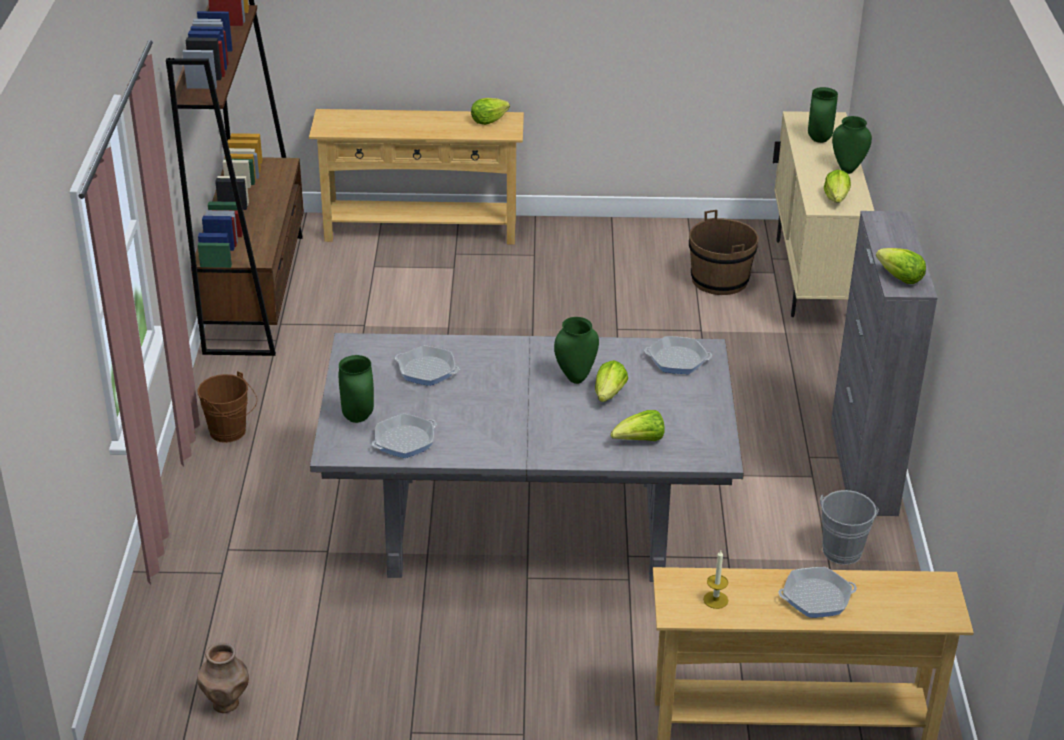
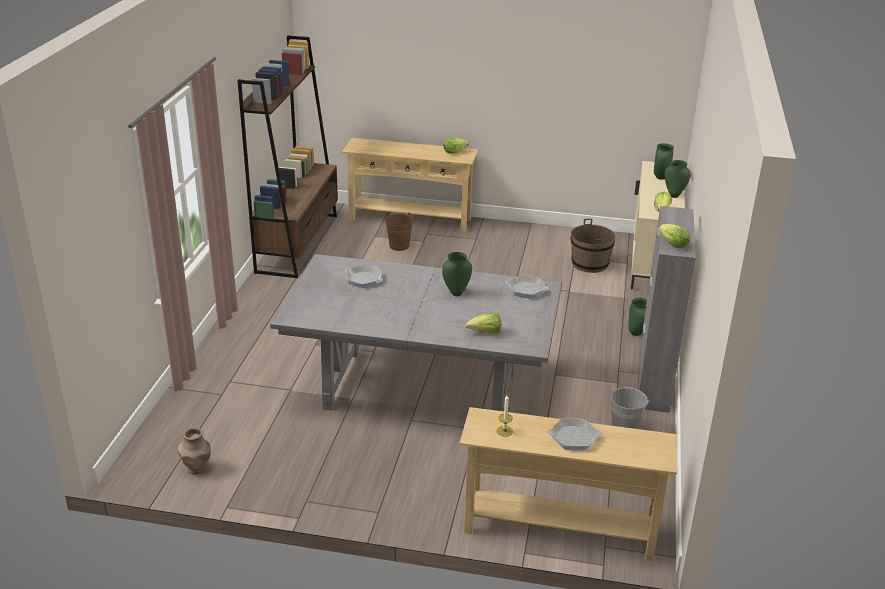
camera: 10 degrees right, 5 degrees down
brown bucket [197,371,257,443] -> brown bucket moved to [385,212,415,251]
green vase [339,355,374,423] -> green vase moved to [628,298,647,336]
frying pan [372,413,437,458] -> none
lettuce [595,360,628,402] -> none

